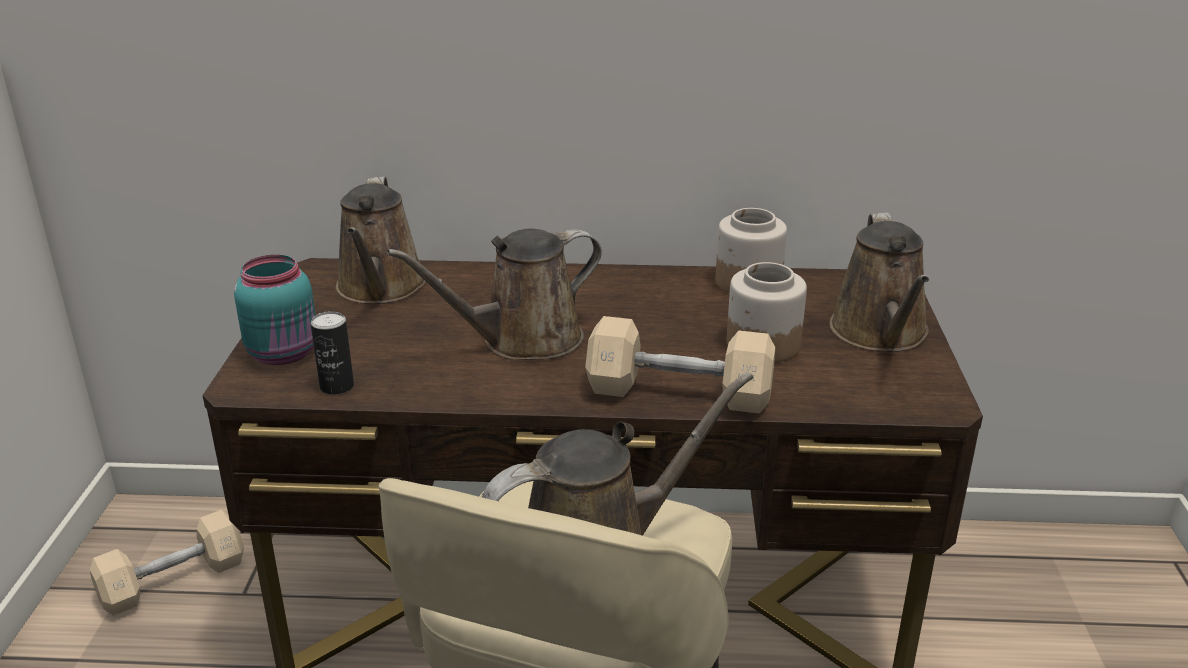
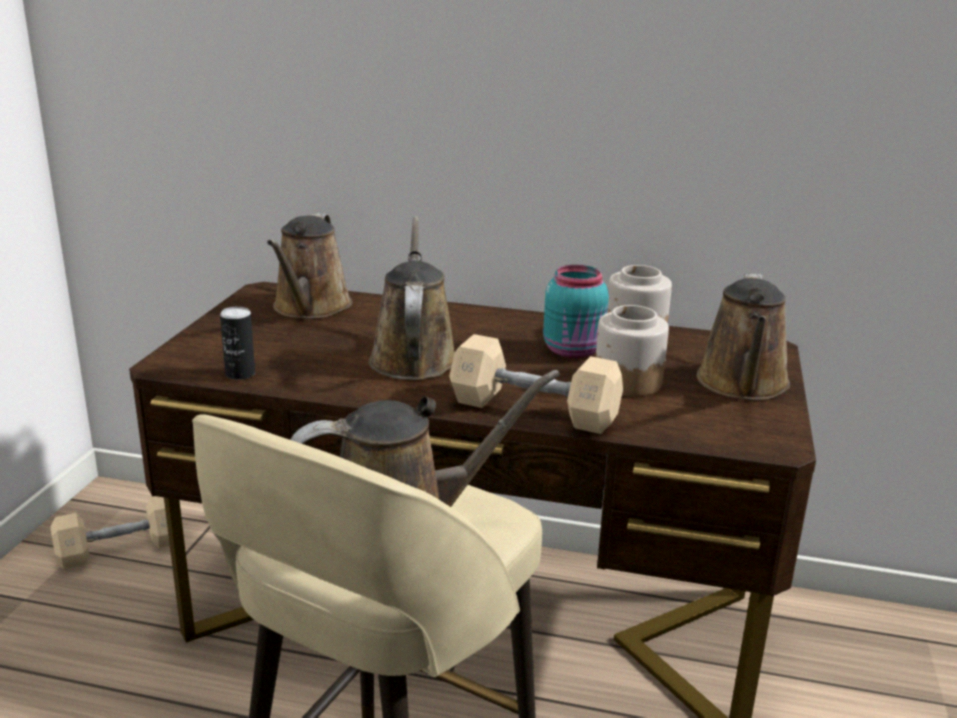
camera: 10 degrees right, 5 degrees down
turquoise jar [234,255,315,365] -> turquoise jar moved to [543,265,609,358]
brown watering can [387,229,602,360] -> brown watering can turned 105 degrees clockwise [369,216,455,380]

